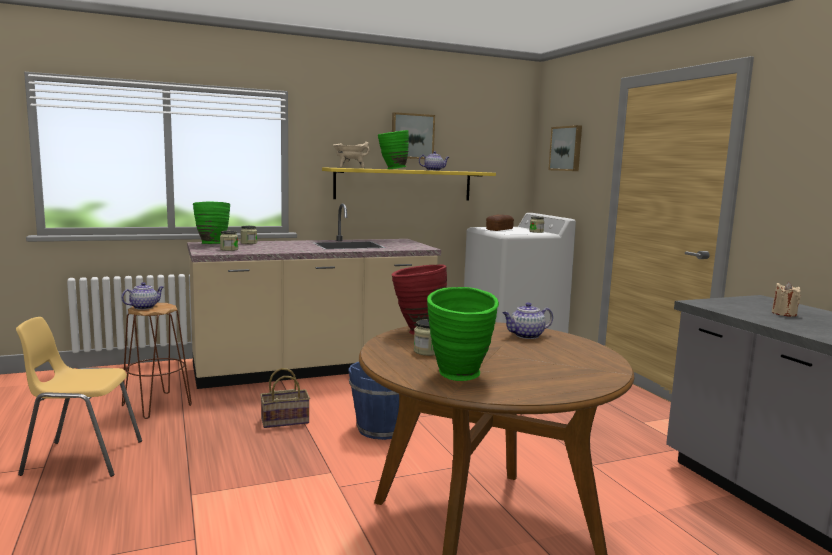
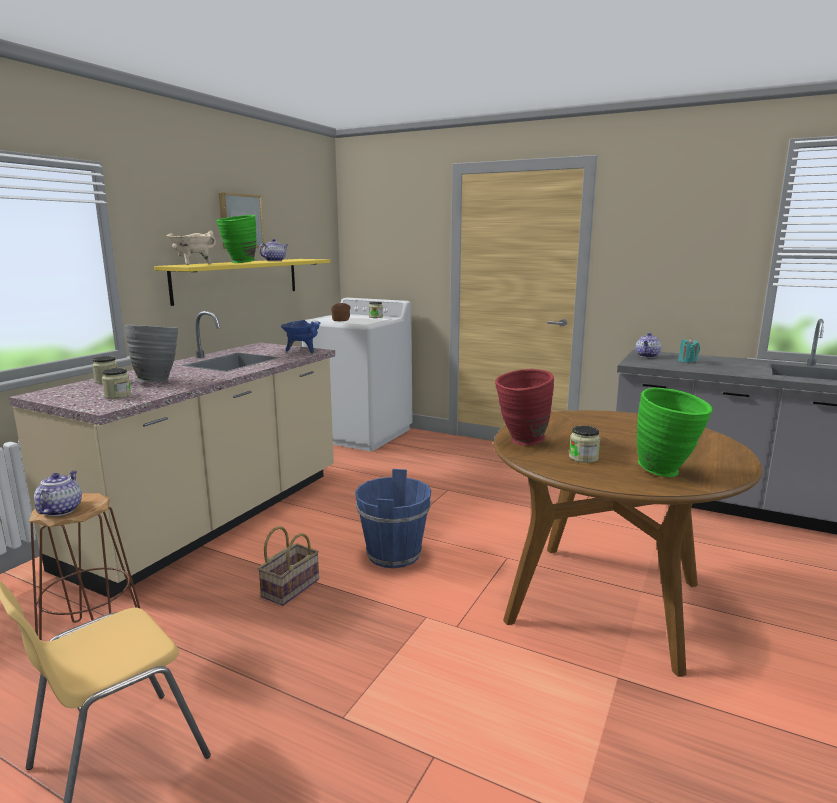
camera: 40 degrees left, 5 degrees up
green vase [193,201,230,244] -> none
teapot [503,302,553,339] -> teapot moved to [636,333,661,358]
picture [548,125,582,171] -> none
beige candle [772,282,801,317] -> turquoise candle [678,338,700,364]
none -> grey vase [125,325,178,382]
none -> blue cooking pot [281,320,320,353]

